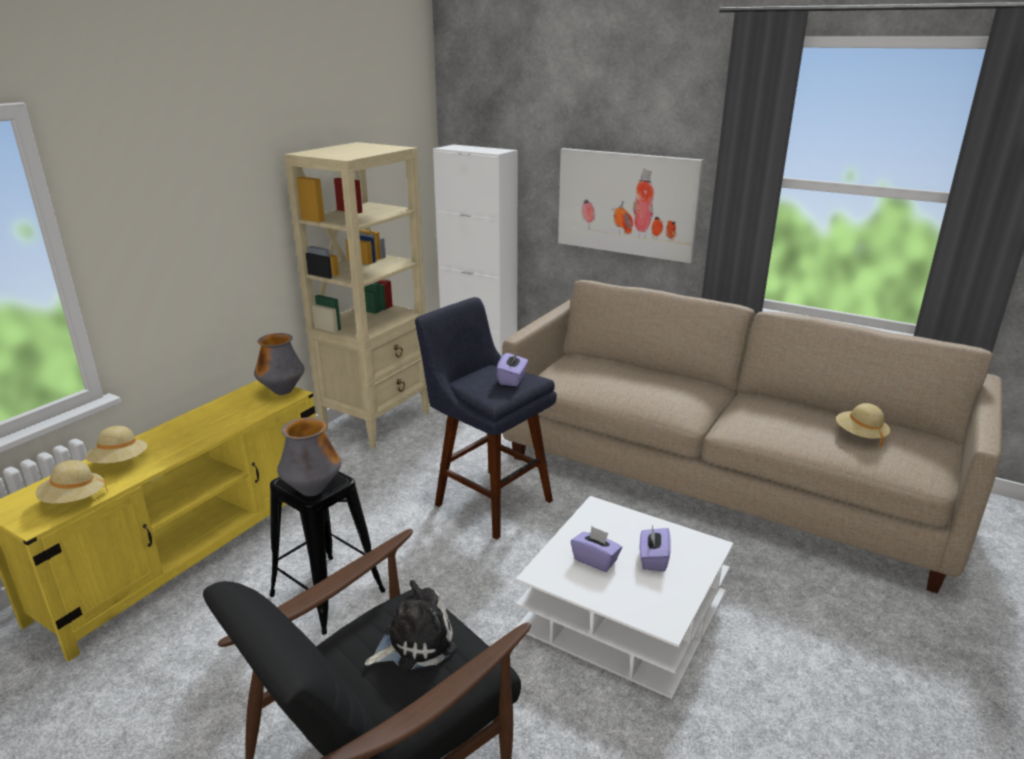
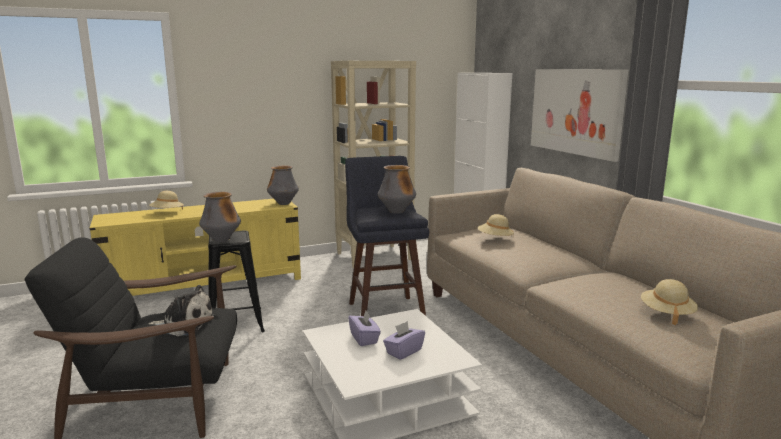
camera: 35 degrees right, 10 degrees down
beige hat [36,460,108,504] -> beige hat moved to [478,214,514,239]
purple tissue box [496,352,528,386] -> vase [378,165,416,214]

